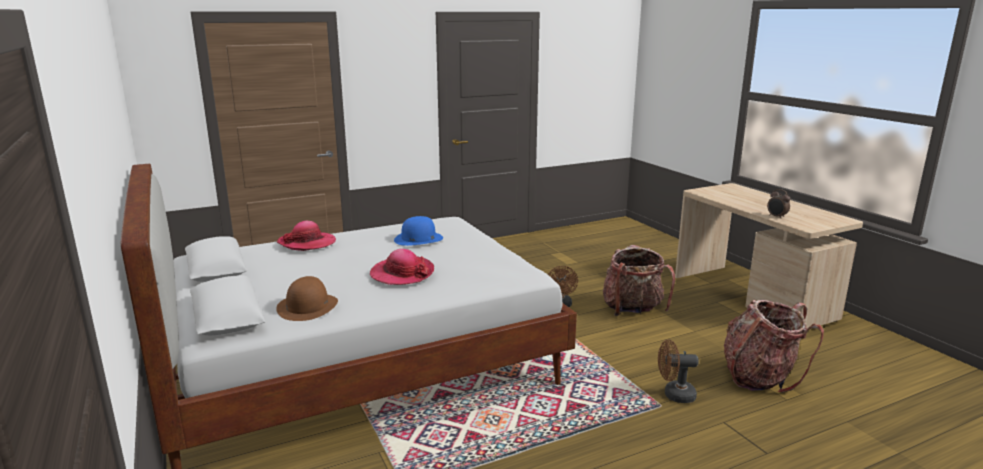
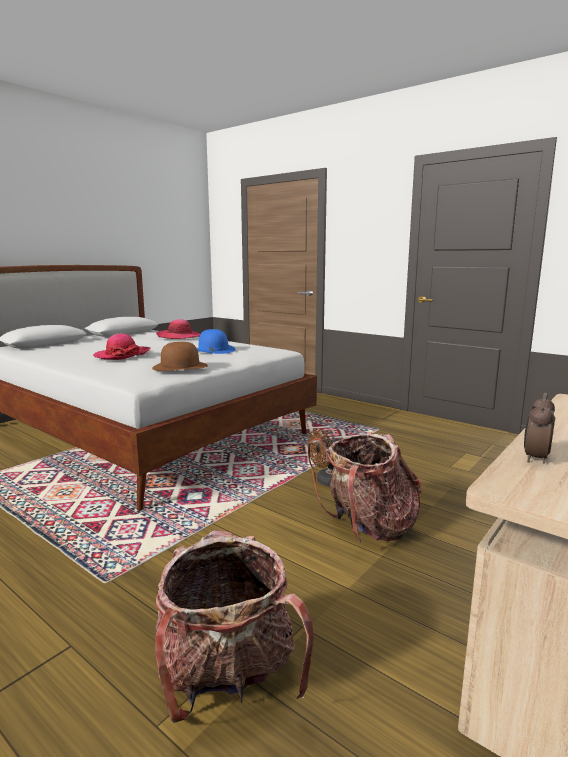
camera: 65 degrees right, 5 degrees down
brown hat [276,276,338,321] -> brown hat moved to [152,342,208,371]
brown fan [658,339,699,403] -> none

